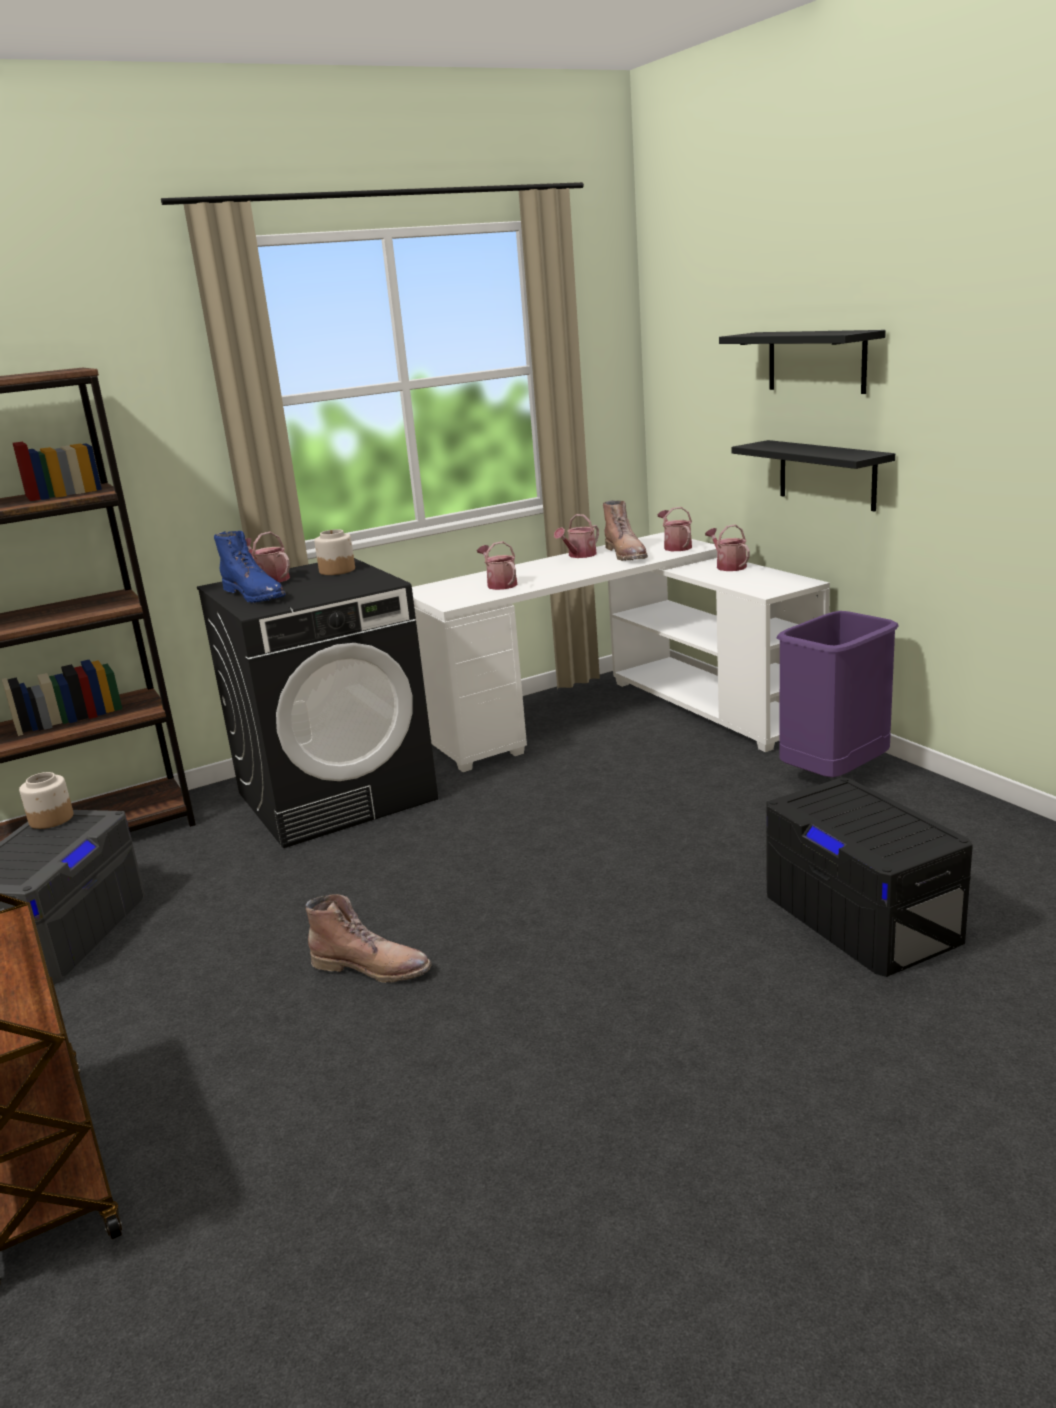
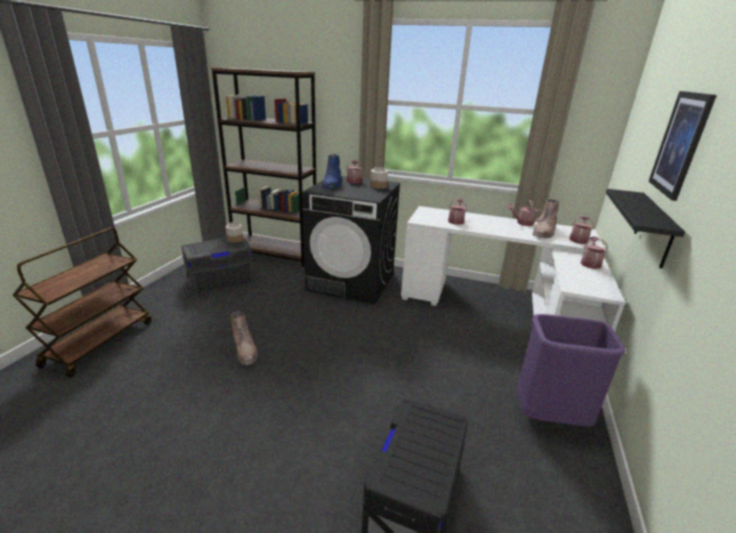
camera: 45 degrees right, 5 degrees up
black shelf [719,330,886,394] -> picture [648,91,717,201]

